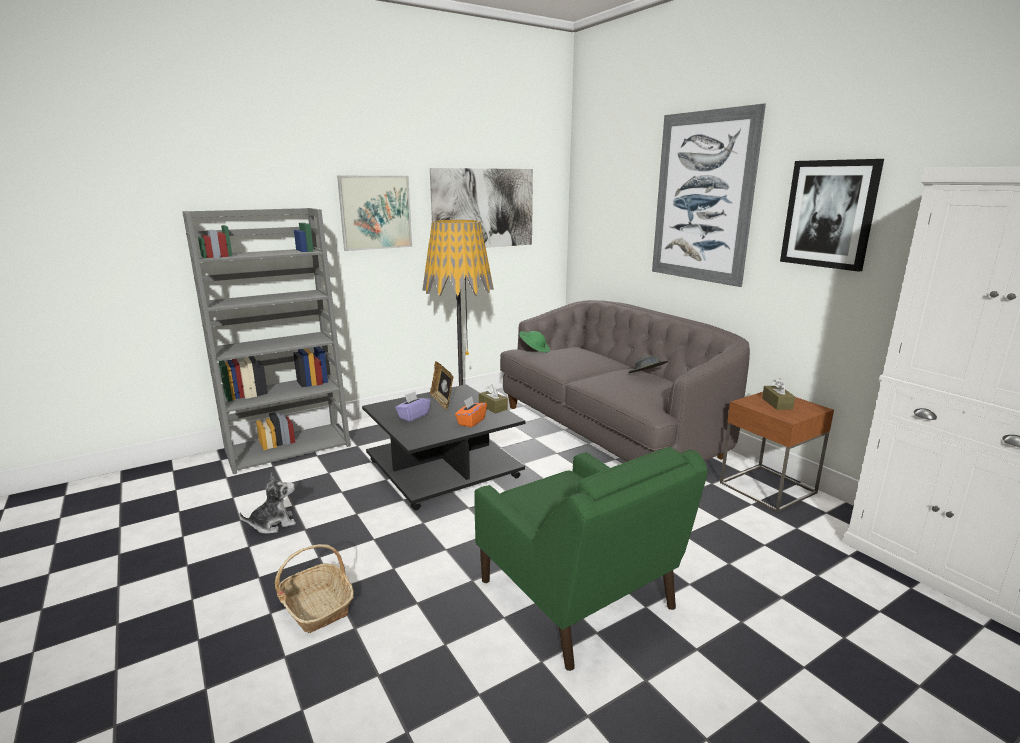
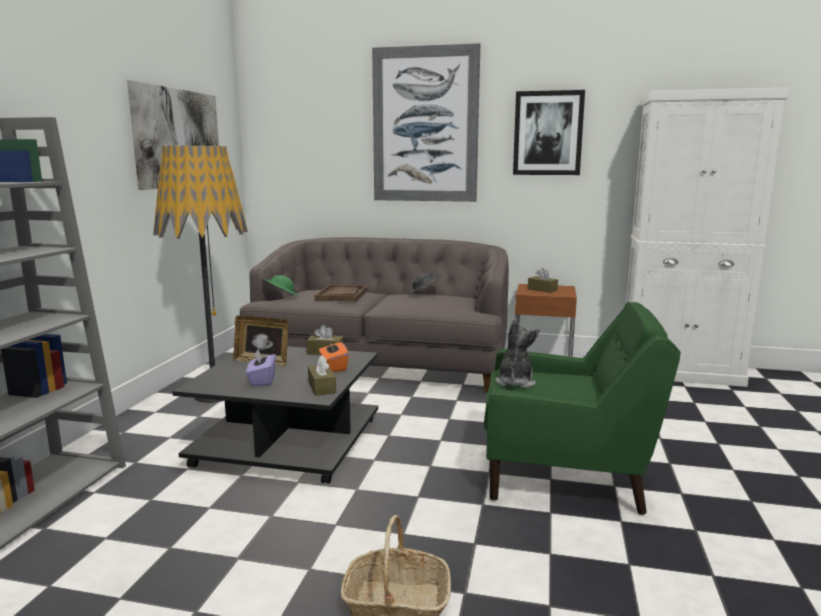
camera: 45 degrees left, 5 degrees down
plush toy [239,473,296,534] -> plush toy moved to [495,319,539,388]
picture [337,176,412,251] -> none
none -> brown tissue box [308,355,336,396]
none -> brown tray [315,284,367,302]

